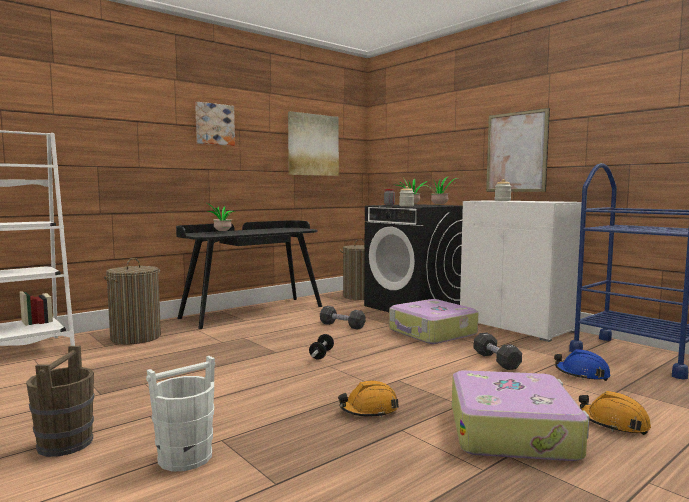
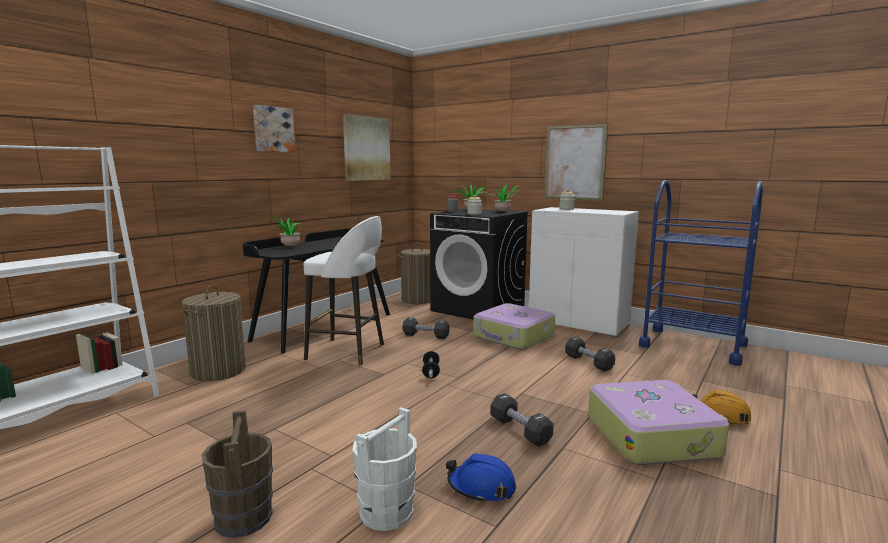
camera: 15 degrees left, 5 degrees up
orange hard hat [338,381,399,418] -> black dumbbell [490,393,554,447]
blue hard hat [554,349,611,381] -> blue hard hat moved to [446,453,516,503]
none -> white stool [304,216,384,366]

